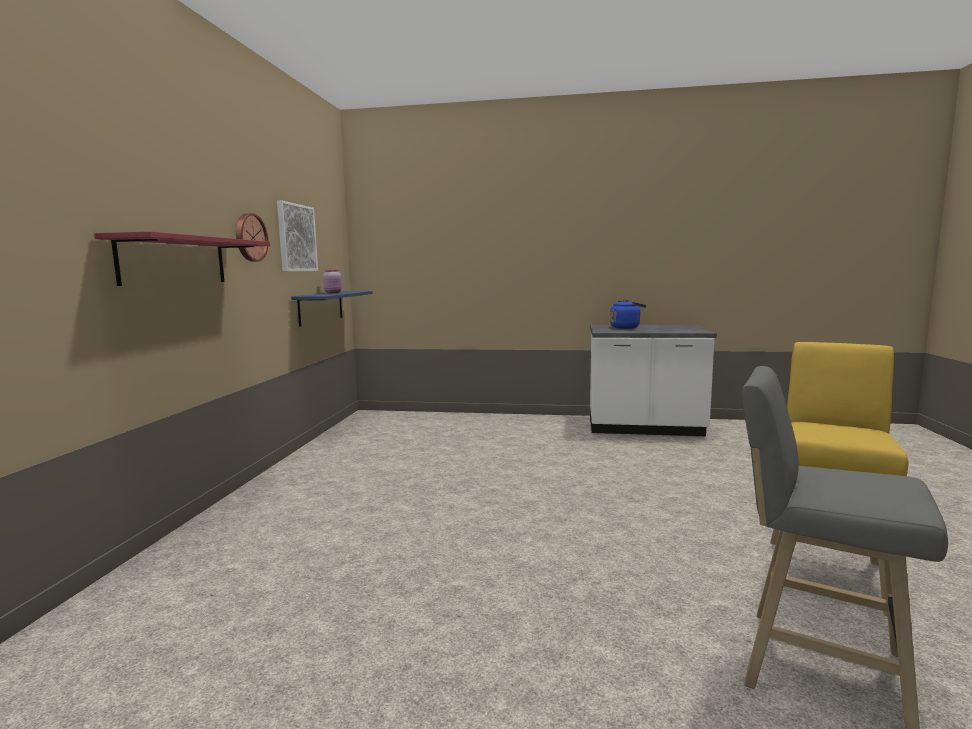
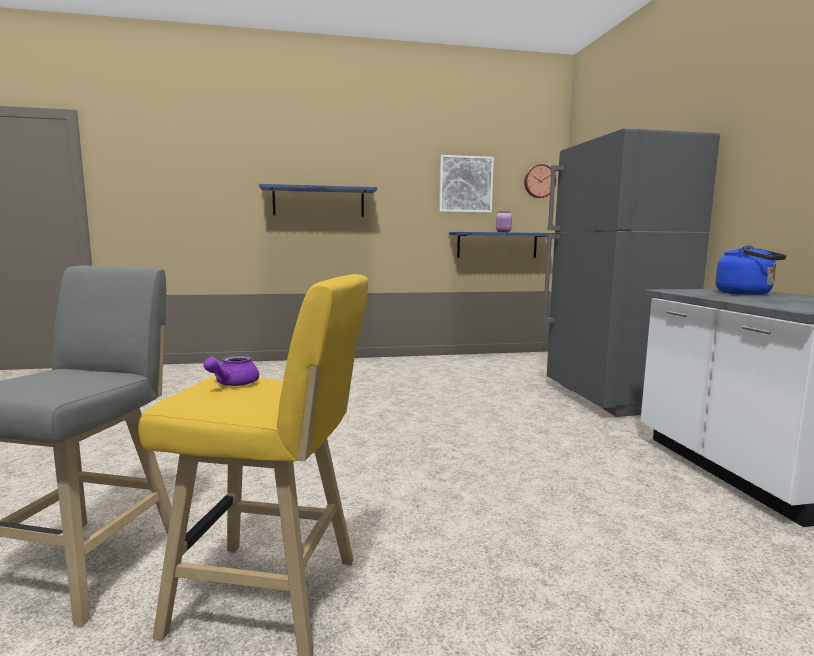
camera: 70 degrees right, 0 degrees up
red shelf [94,231,270,286] -> blue shelf [259,184,377,217]
wall clock [236,213,268,262] -> wall clock moved to [524,164,556,198]
none -> purple teapot [203,355,259,386]
none -> grey fridge [542,128,720,417]

